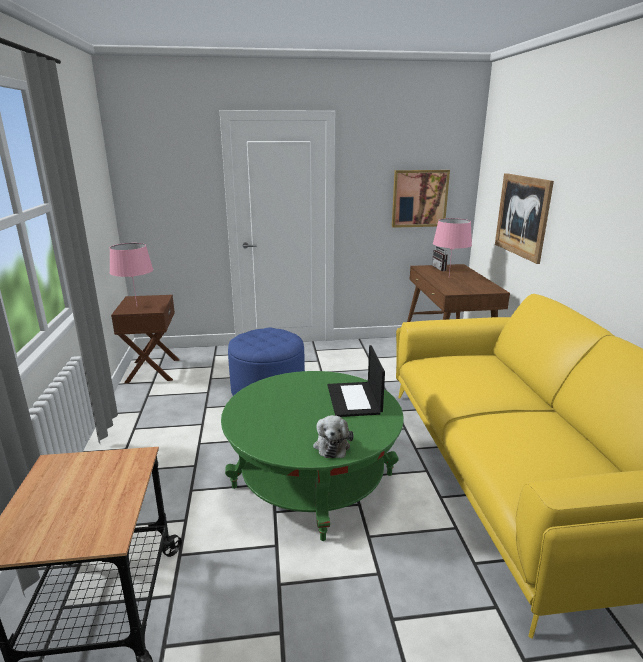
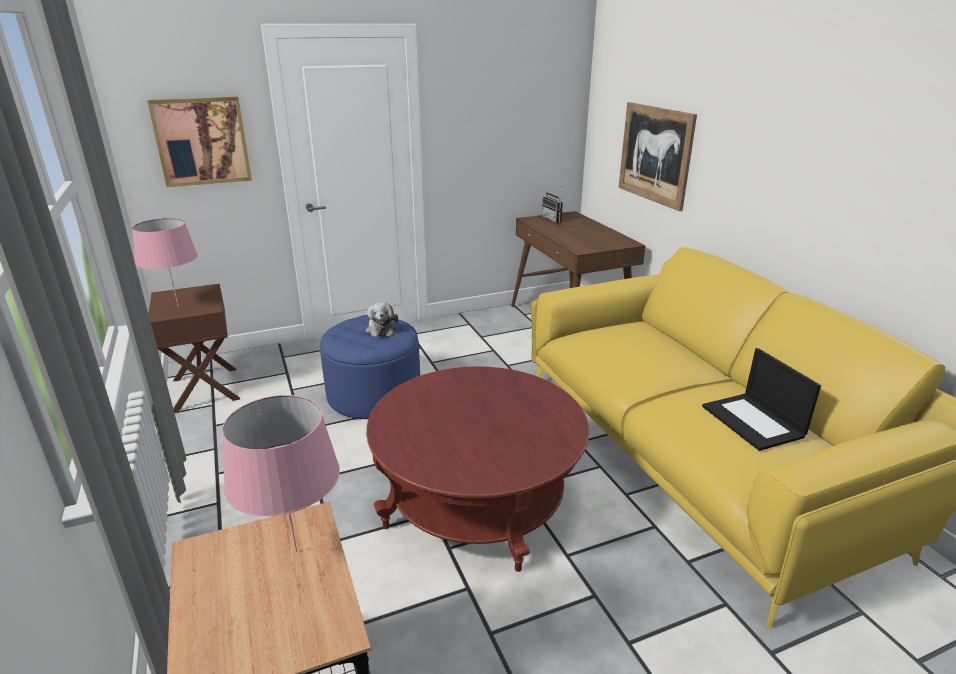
camera: 15 degrees left, 5 degrees up
green coffee table [221,371,404,541] -> red coffee table [366,366,589,572]
plush toy [313,415,354,458] -> plush toy moved to [366,302,398,337]
laptop [328,345,385,417] -> laptop moved to [702,348,821,451]
picture [392,170,450,228] -> picture moved to [147,97,252,187]
pink table lamp [433,218,472,275] -> pink table lamp moved to [222,395,340,552]

